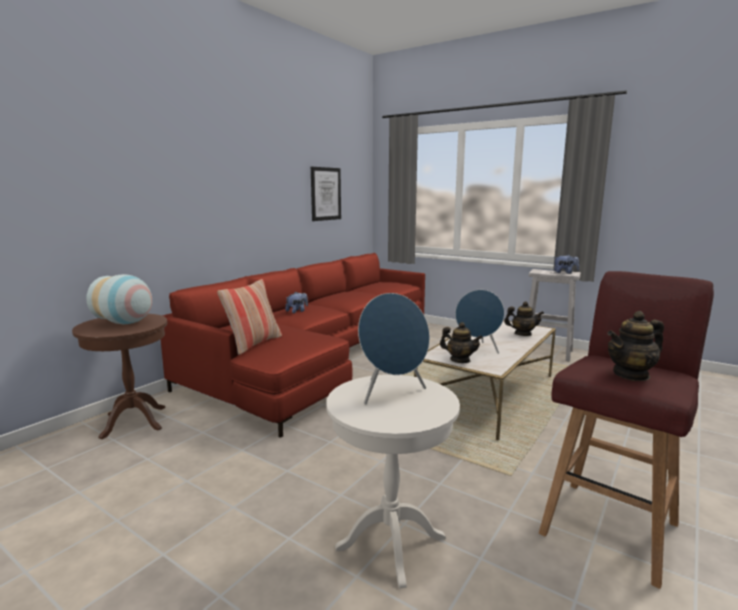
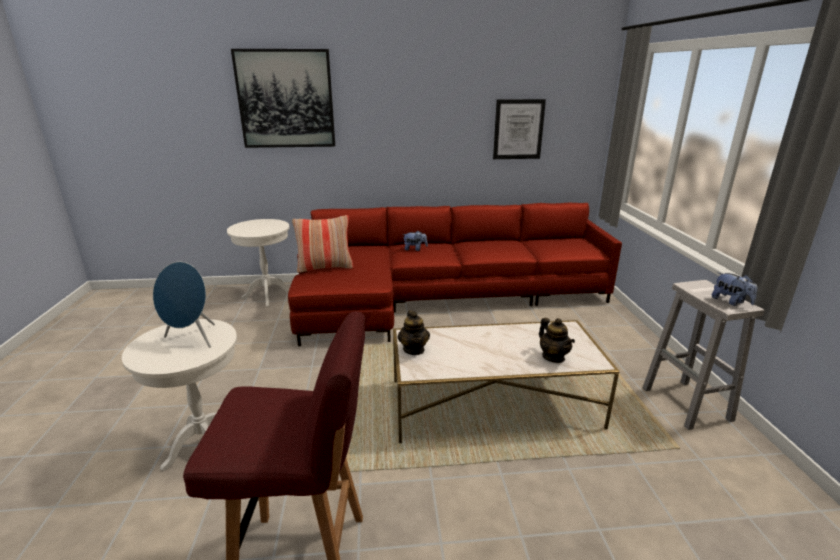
camera: 50 degrees right, 10 degrees up
brown side table [72,314,167,439] -> white side table [227,219,290,307]
vase [86,274,152,324] -> none
blue speaker [455,290,504,354] -> none
teapot [607,311,664,381] -> none
none -> picture [231,49,335,148]

